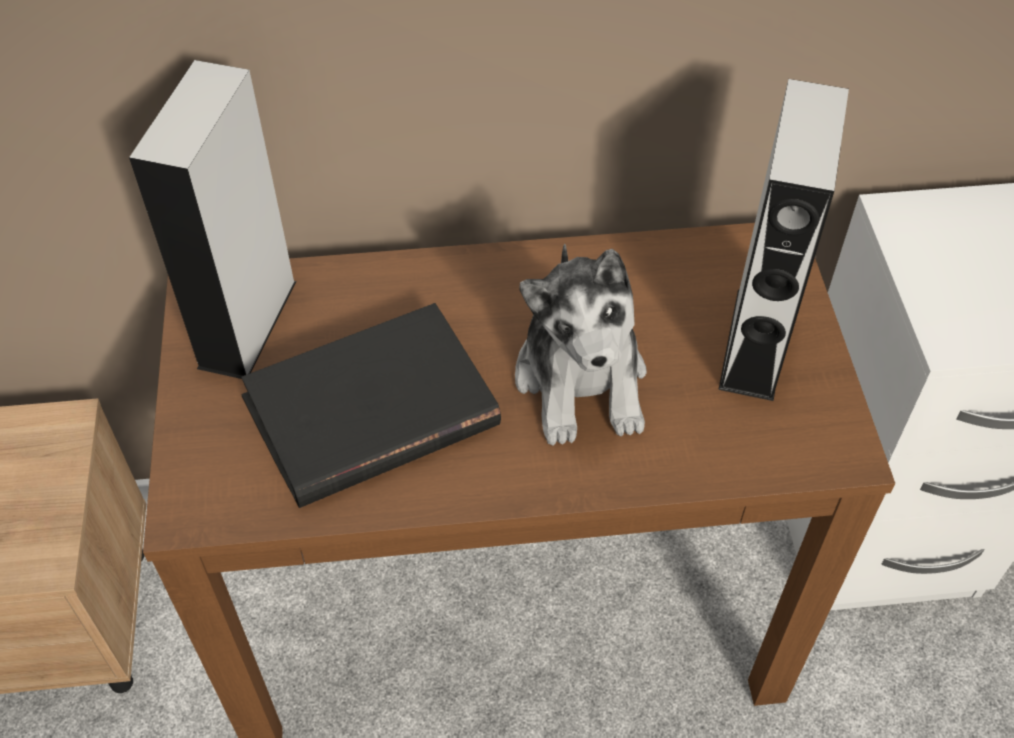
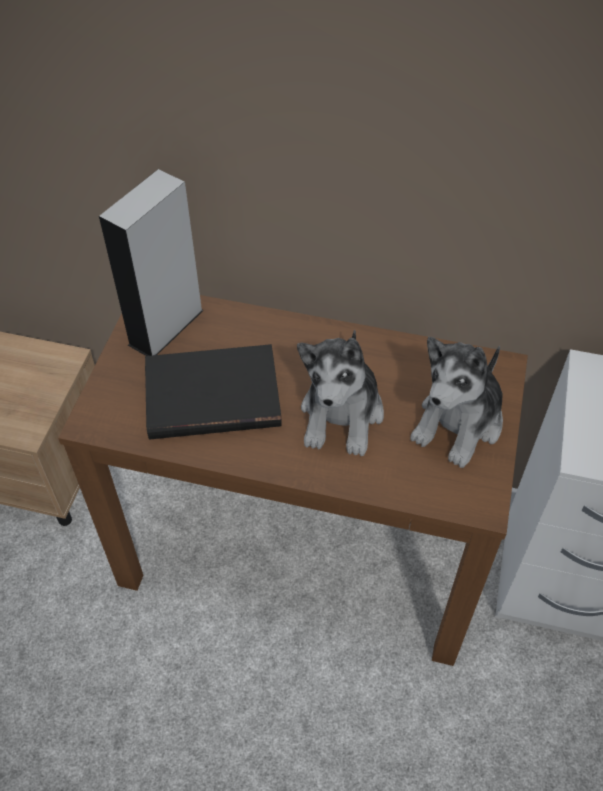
camera: 20 degrees right, 0 degrees up
grey speaker [718,79,849,401] -> plush toy [410,337,503,468]

